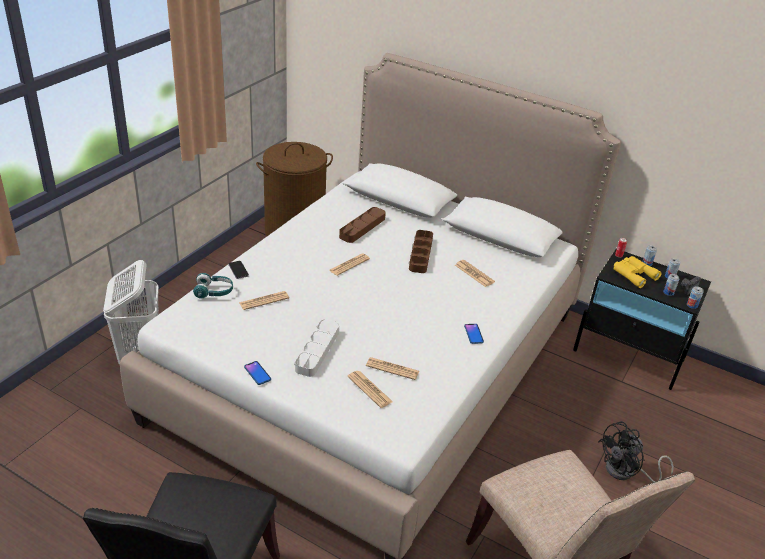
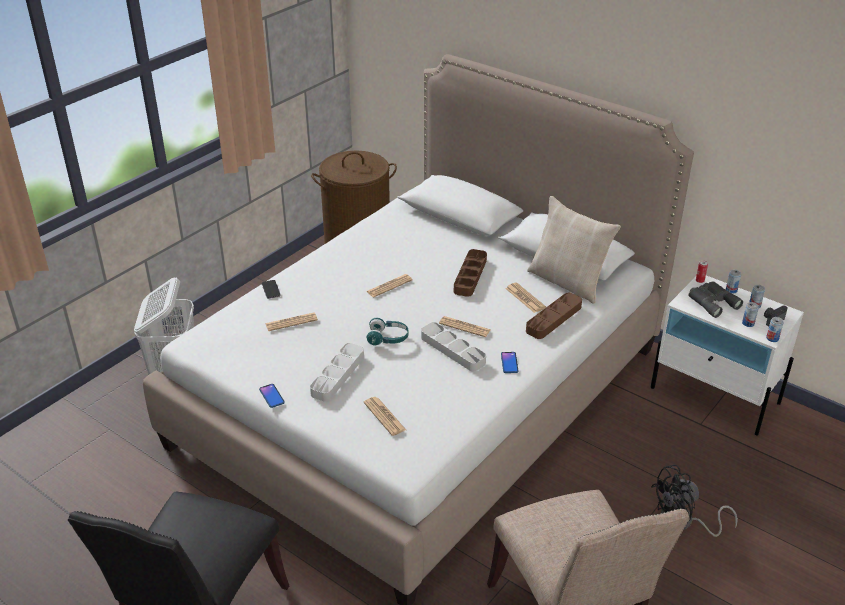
camera: 10 degrees right, 0 degrees up
turquoise headphones [193,273,233,299] -> turquoise headphones moved to [366,318,409,345]
brown tray [339,207,386,243] -> brown tray moved to [526,293,582,339]
newspaper [366,357,419,380] -> newspaper moved to [439,316,490,337]
black nightstand [573,249,711,390] -> white nightstand [651,276,804,436]
yellow binoculars [614,256,662,288] -> grey binoculars [688,282,743,318]
none -> grey tray [421,322,486,371]
none -> beige pillow [527,196,621,304]

